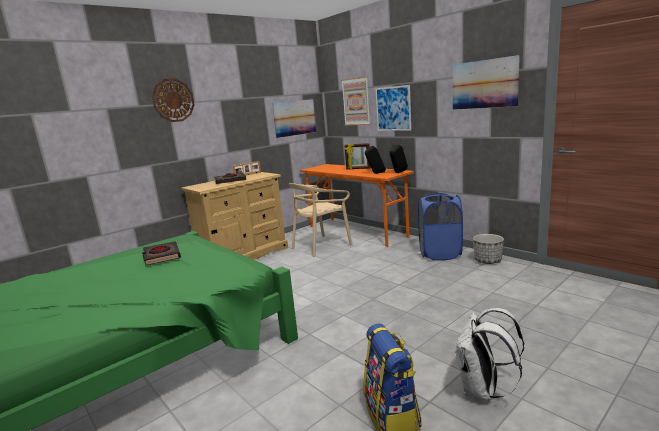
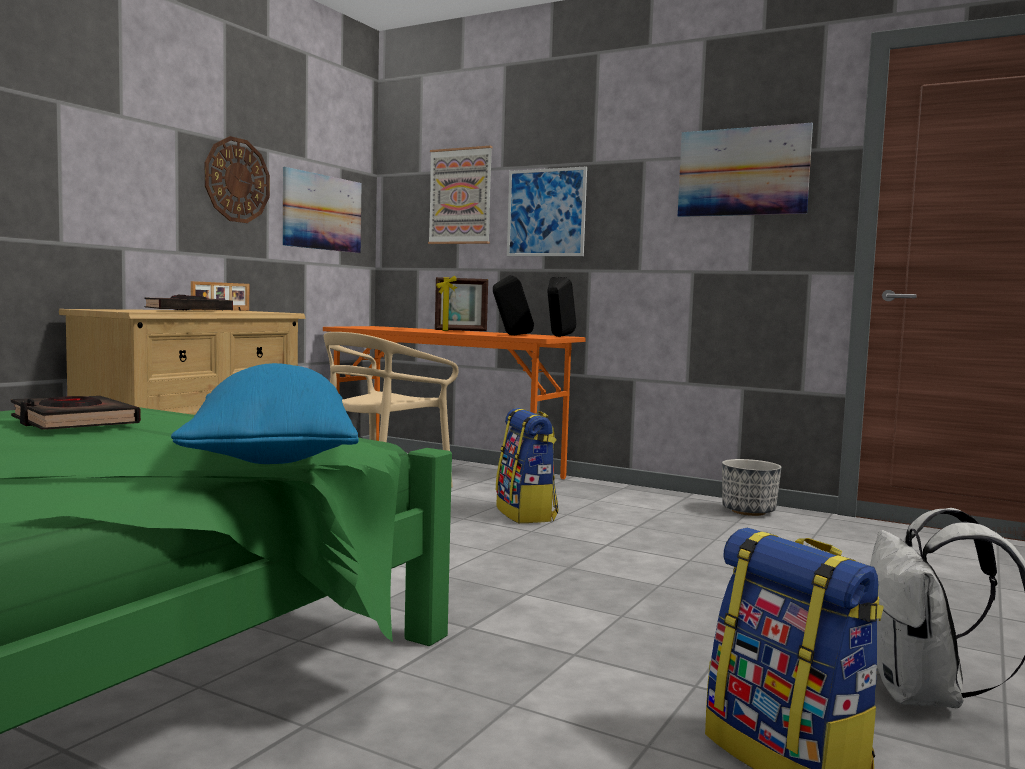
camera: 20 degrees left, 10 degrees down
wall clock [152,79,195,122] -> wall clock moved to [205,136,270,223]
blue laundry basket [418,193,463,261] -> none
none -> blue pillow [171,363,359,464]
none -> backpack [496,408,559,523]

